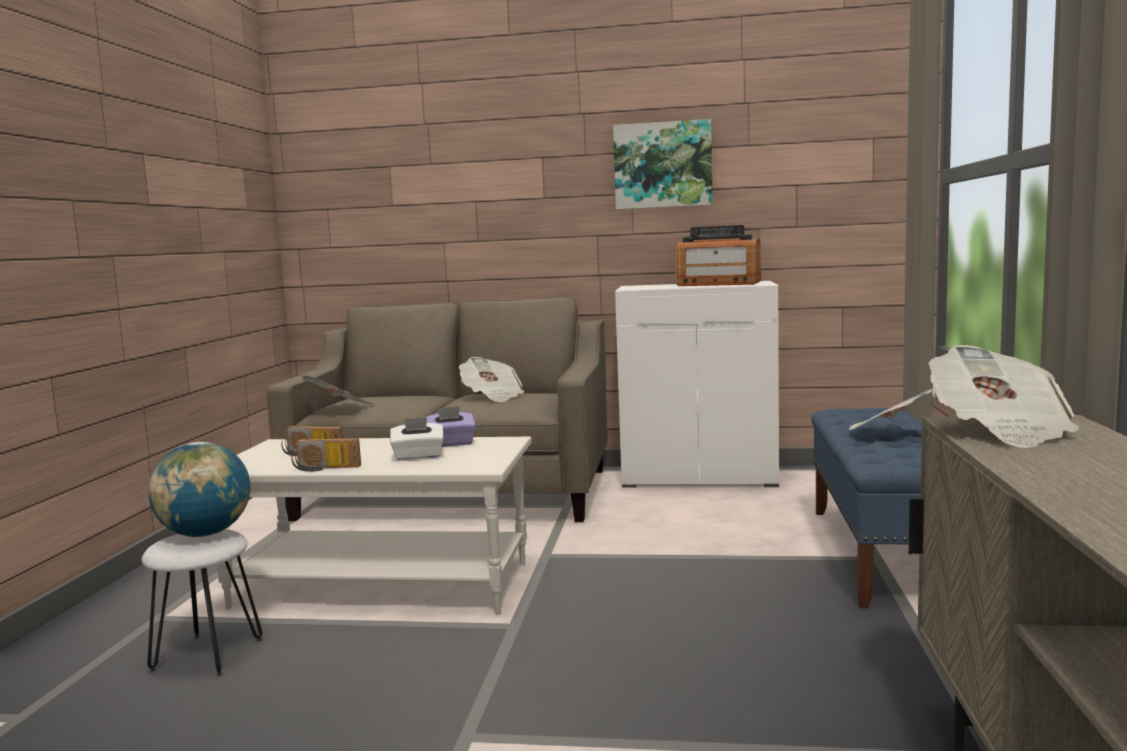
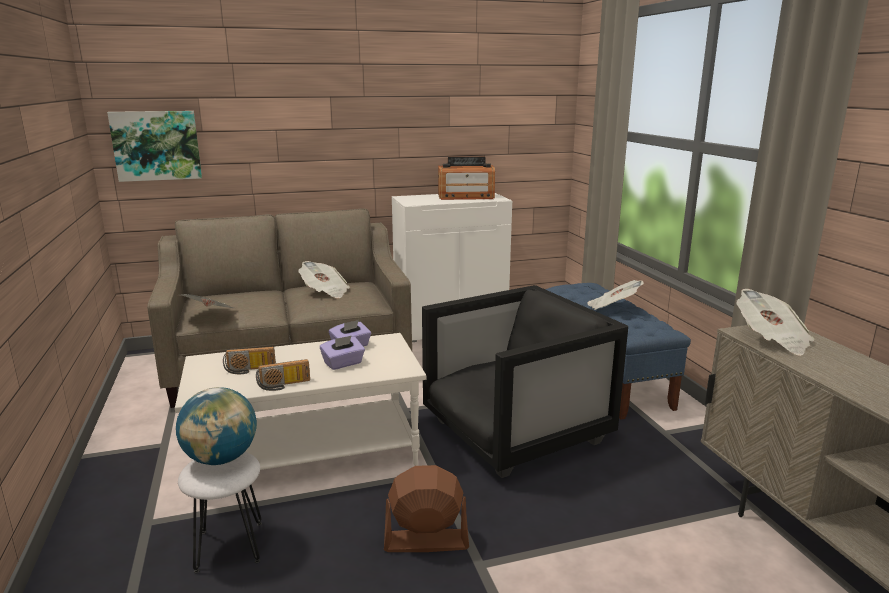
camera: 25 degrees left, 10 degrees up
white tissue box [390,417,444,461] -> purple tissue box [320,336,365,370]
picture [613,119,713,210] -> picture moved to [107,111,202,182]
none -> brown fan [384,465,469,552]
none -> black armchair [422,285,628,478]

